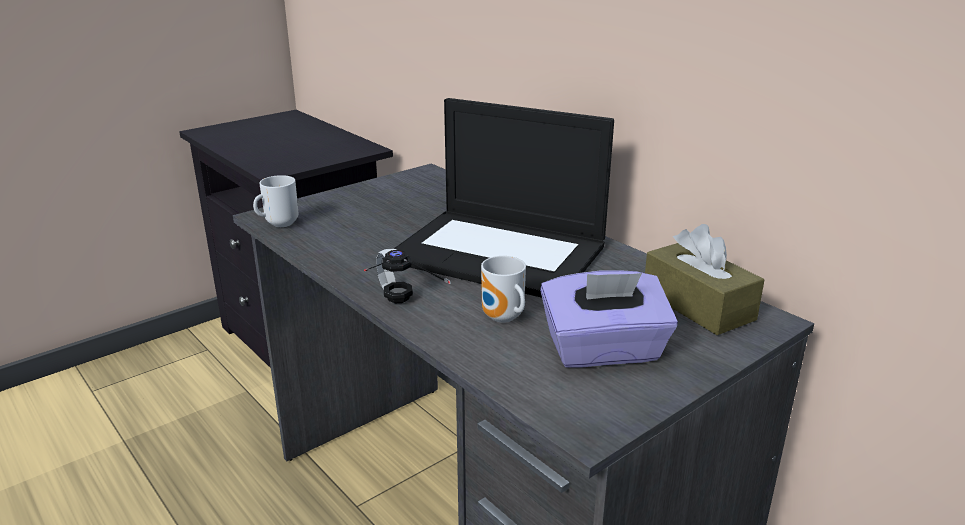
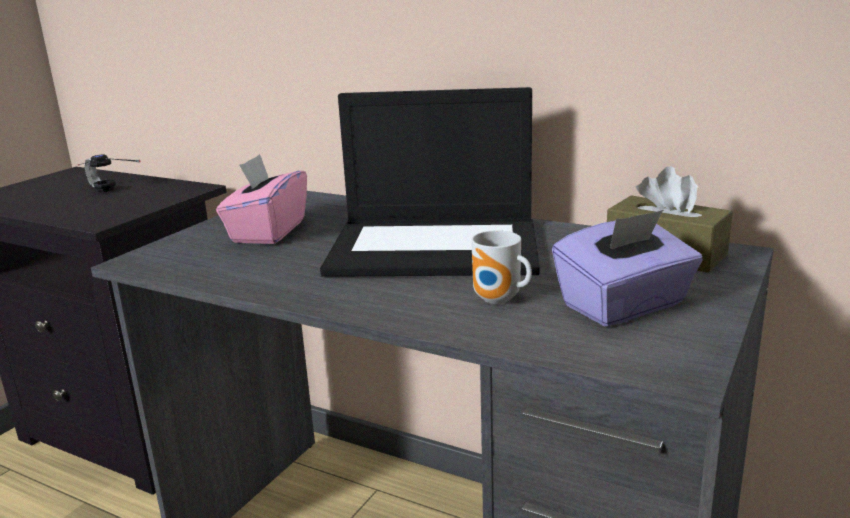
camera: 20 degrees left, 5 degrees down
mug [253,175,298,227] -> none
headphones [364,249,450,304] -> headphones moved to [78,155,141,192]
none -> pink tissue box [216,154,307,244]

